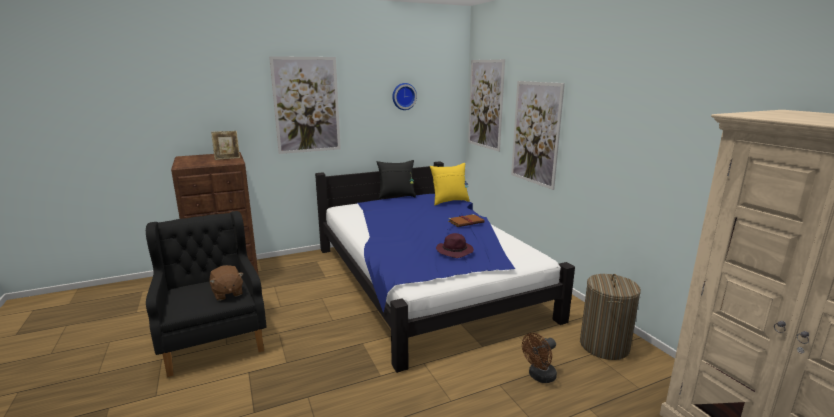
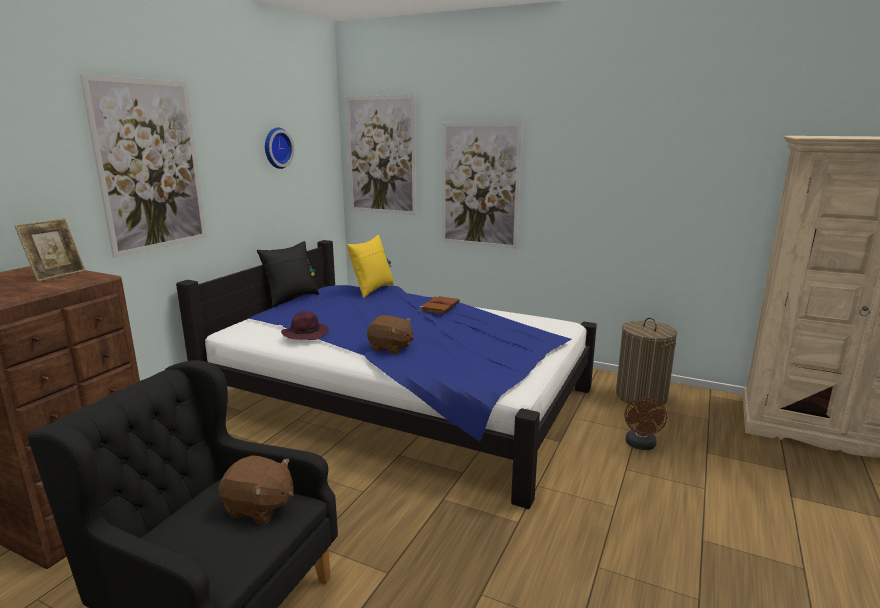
camera: 40 degrees left, 0 degrees up
purple hat [436,233,474,258] -> purple hat moved to [281,311,329,340]
none -> brown plush toy [367,315,414,354]

